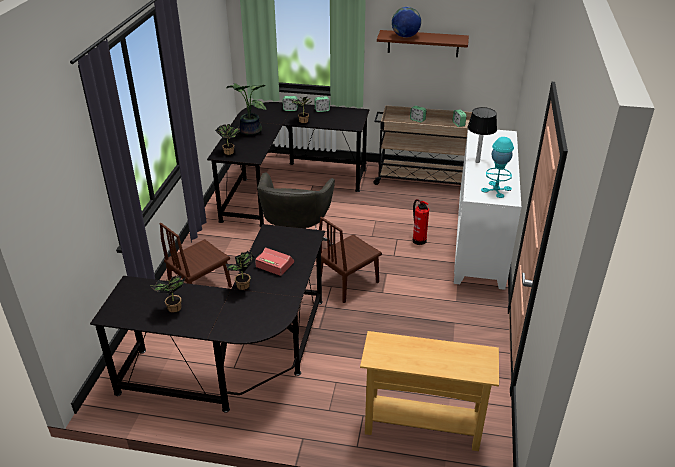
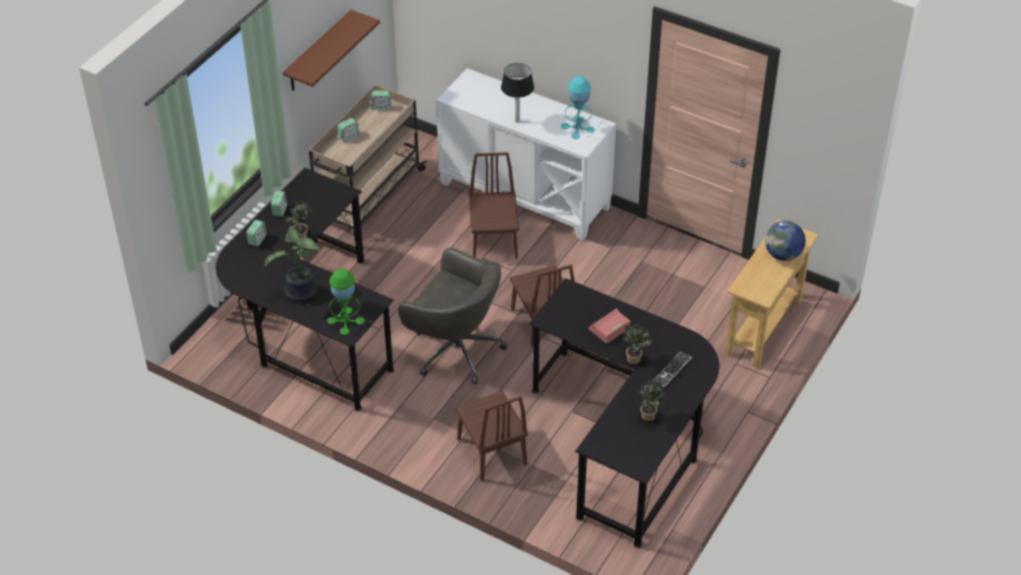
camera: 70 degrees left, 10 degrees up
potted plant [215,124,240,155] -> green table lamp [327,269,365,335]
globe [392,7,421,38] -> globe moved to [765,221,806,261]
fire extinguisher [413,199,429,245] -> brown chair [469,152,519,259]
none -> keyboard [653,352,692,387]

